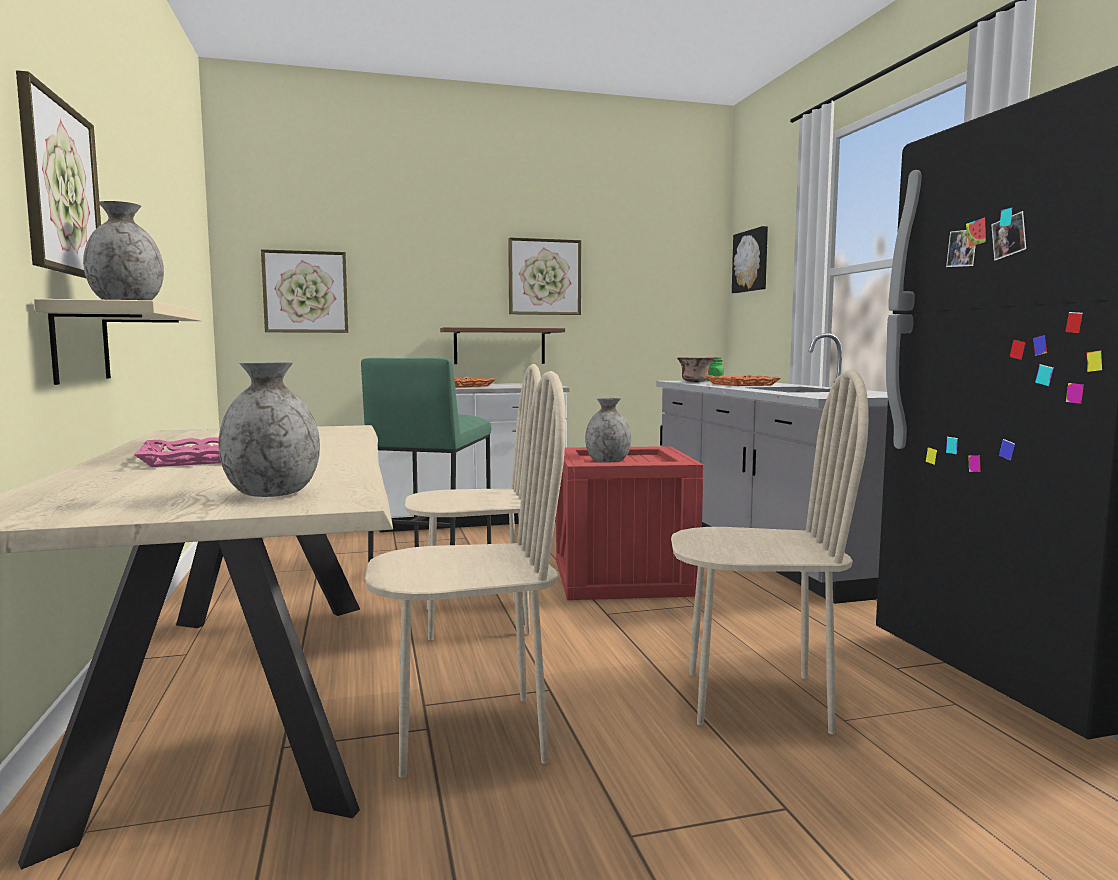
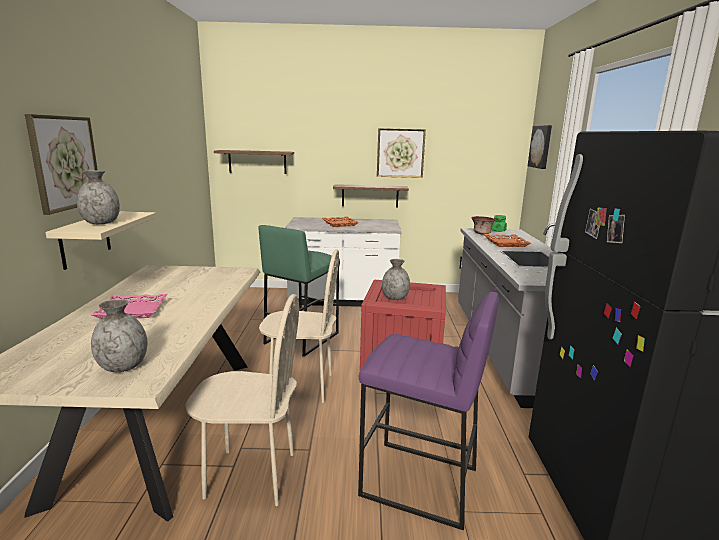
camera: 15 degrees right, 10 degrees up
picture [261,249,348,333] -> brown shelf [214,150,294,174]
beige chair [671,369,869,734] -> purple stool [358,292,499,530]

